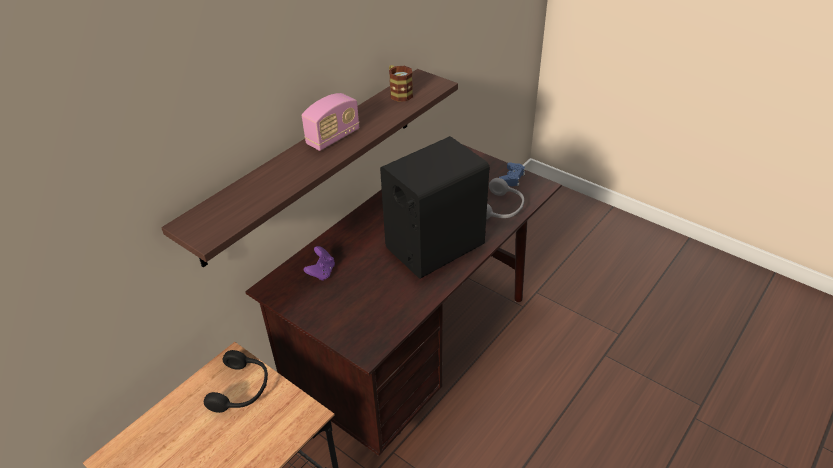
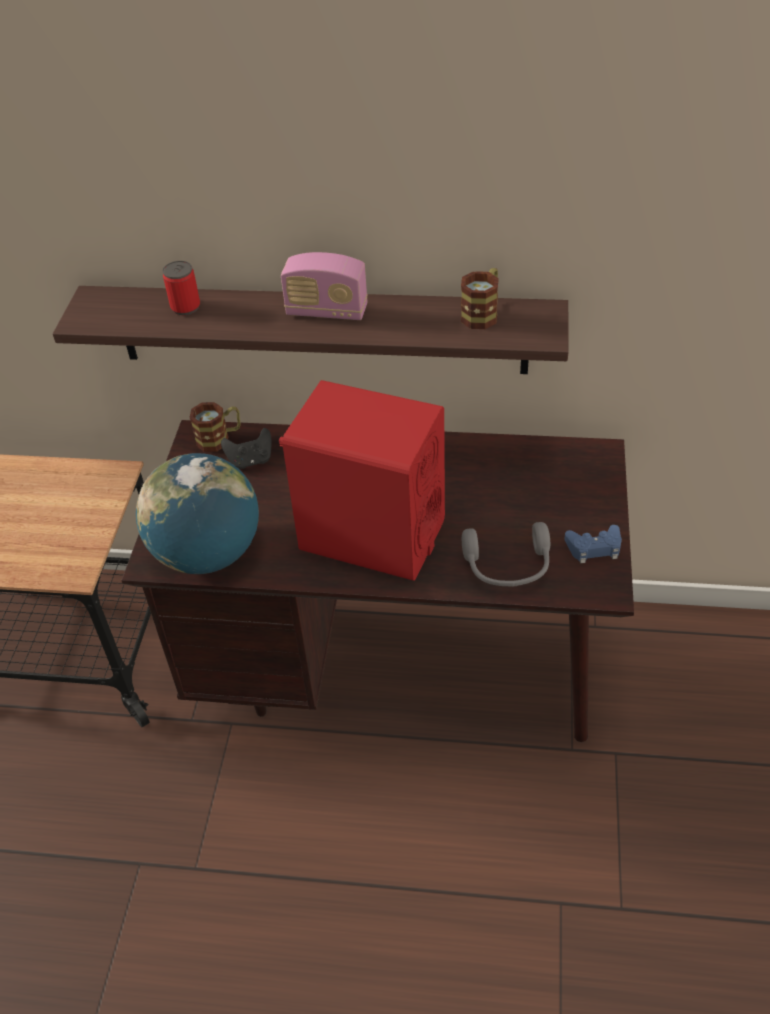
camera: 60 degrees right, 5 degrees up
black headphones [204,350,268,413] -> none
purple game controller [304,246,335,281] -> black game controller [221,428,272,469]
black speaker [380,136,490,279] -> red speaker [279,380,445,581]
none -> globe [136,453,259,574]
none -> can [163,261,200,315]
none -> mug [189,402,241,452]

